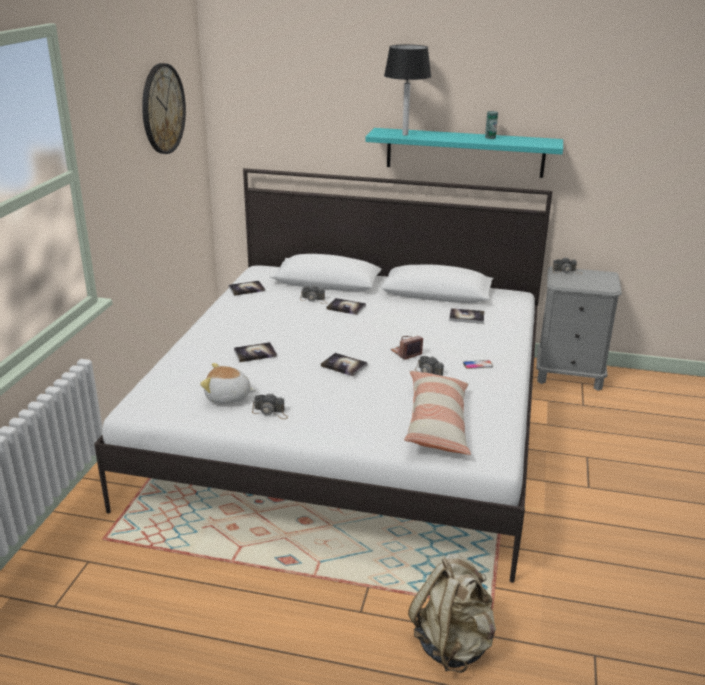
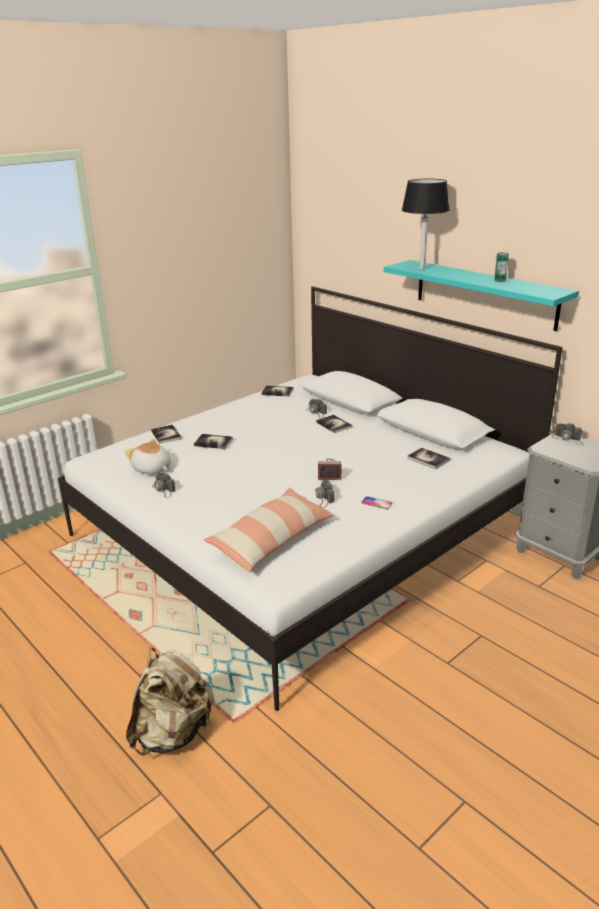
camera: 35 degrees right, 0 degrees up
wall clock [142,63,186,154] -> none
book [321,353,368,377] -> book moved to [151,425,182,444]

